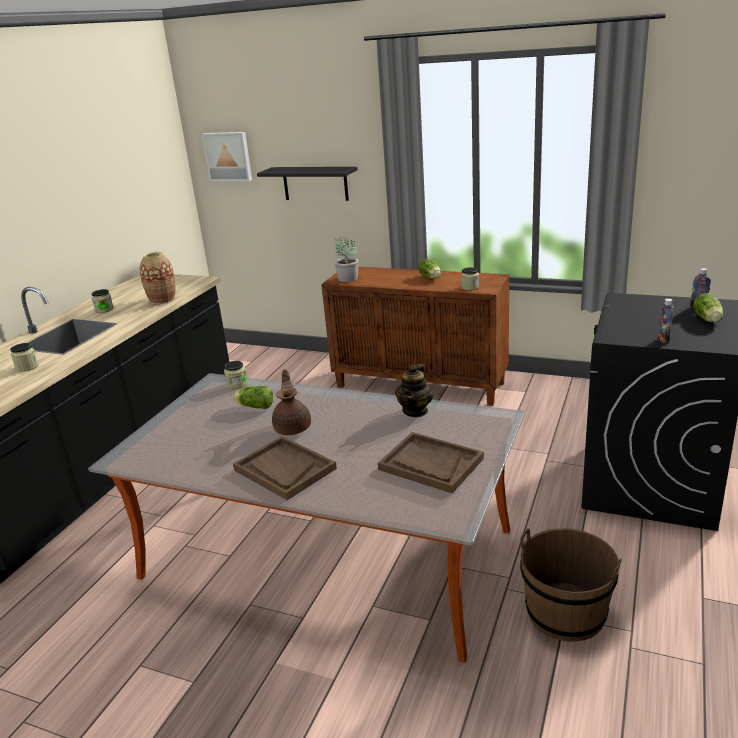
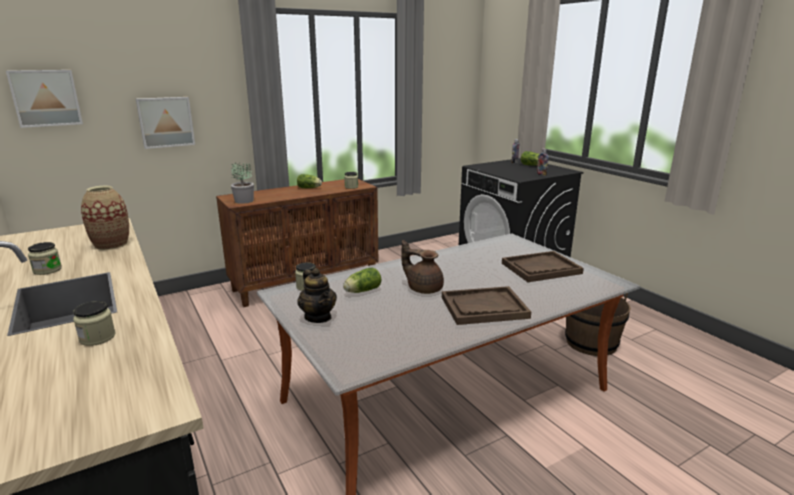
camera: 55 degrees left, 5 degrees down
black shelf [257,167,358,201] -> picture [136,97,195,149]
teapot [395,364,433,417] -> teapot moved to [297,268,337,323]

